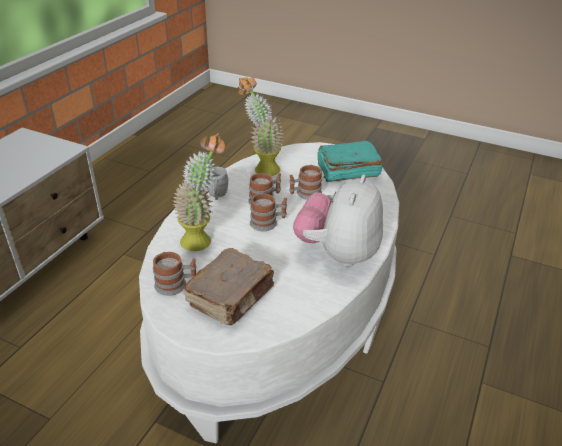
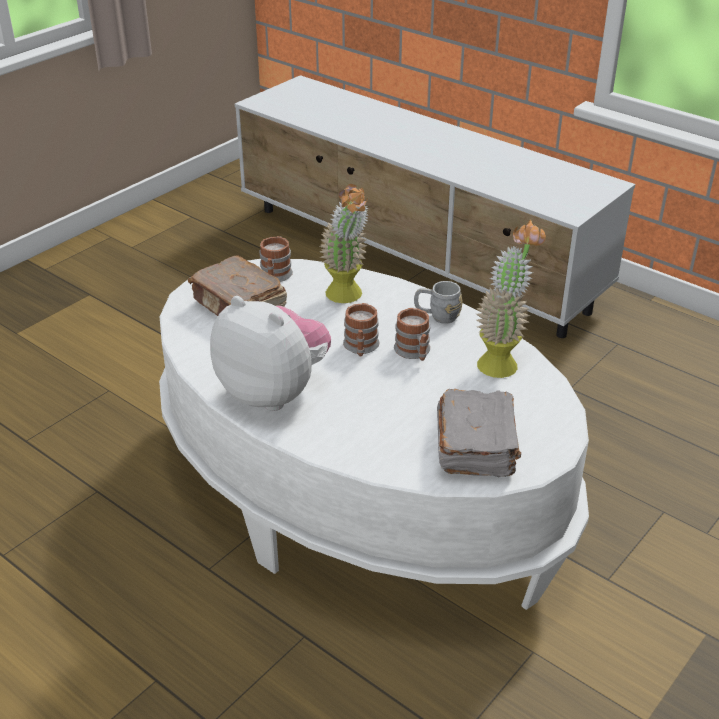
camera: 105 degrees right, 0 degrees up
mug [289,165,322,200] -> none
turquoise book [317,141,383,182] -> grey book [437,389,521,477]

